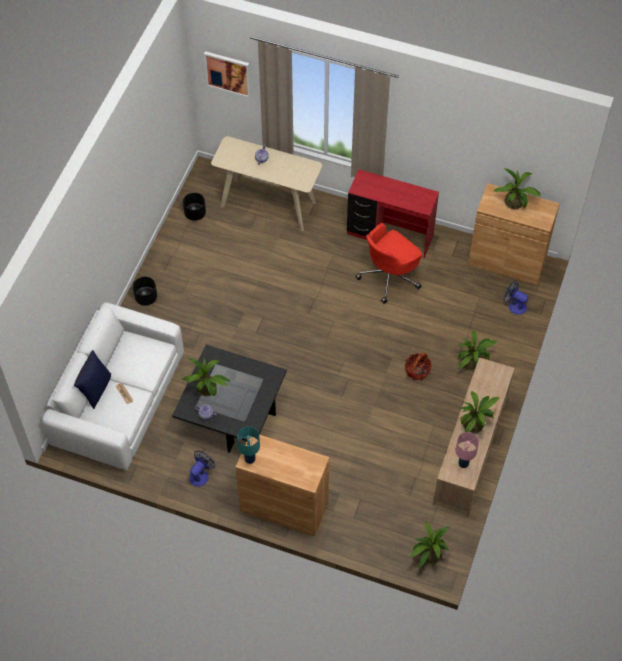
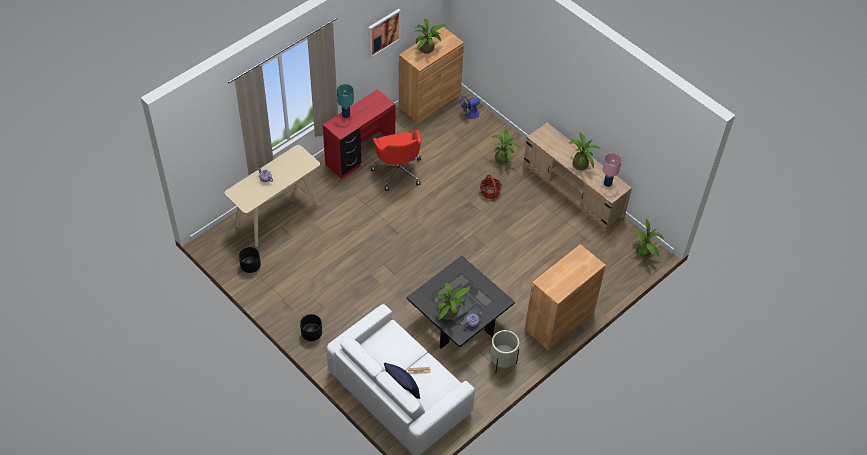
camera: 65 degrees left, 5 degrees down
fan [189,450,215,487] -> beige planter [490,330,519,373]
picture [204,51,251,98] -> picture moved to [368,9,401,58]
turquoise table lamp [237,426,260,464] -> turquoise table lamp moved to [337,84,354,118]

